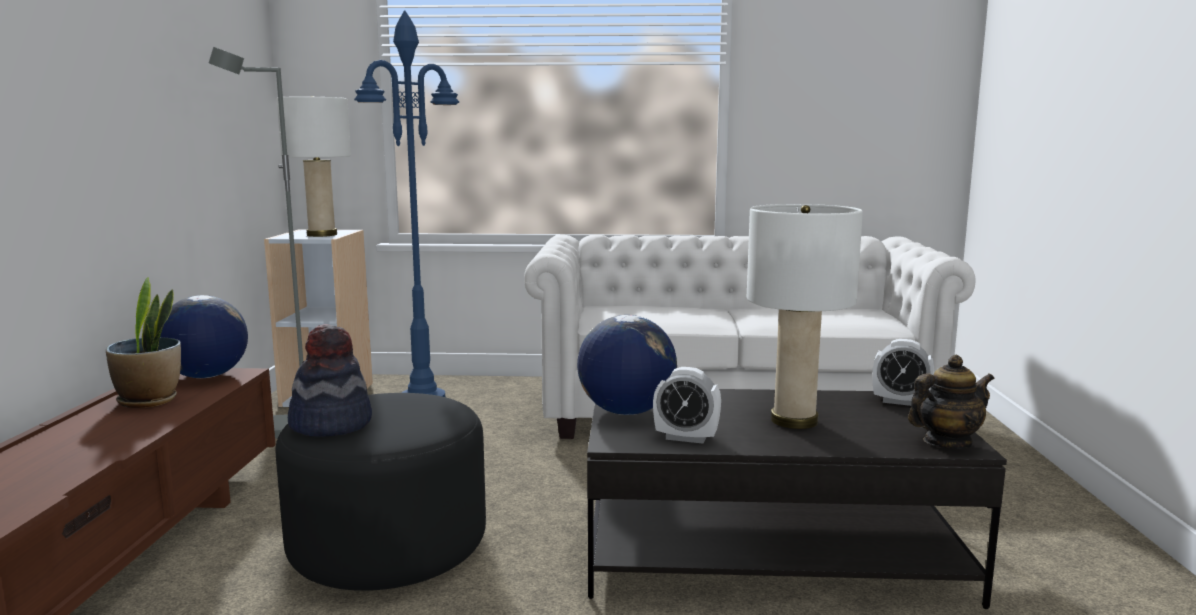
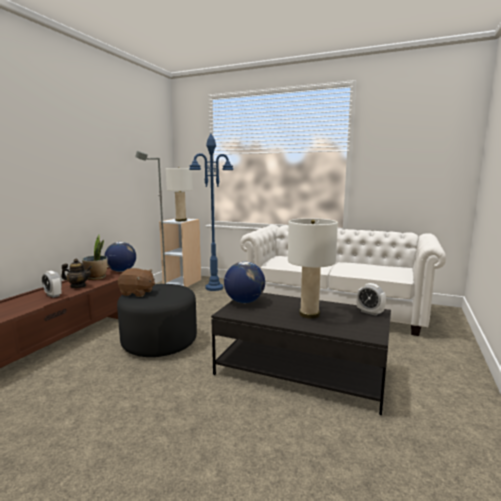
camera: 20 degrees right, 0 degrees up
hat [288,324,372,436] -> brown plush toy [118,268,155,297]
alarm clock [653,367,721,444] -> alarm clock moved to [42,271,62,298]
teapot [908,355,995,449] -> teapot moved to [61,259,92,288]

